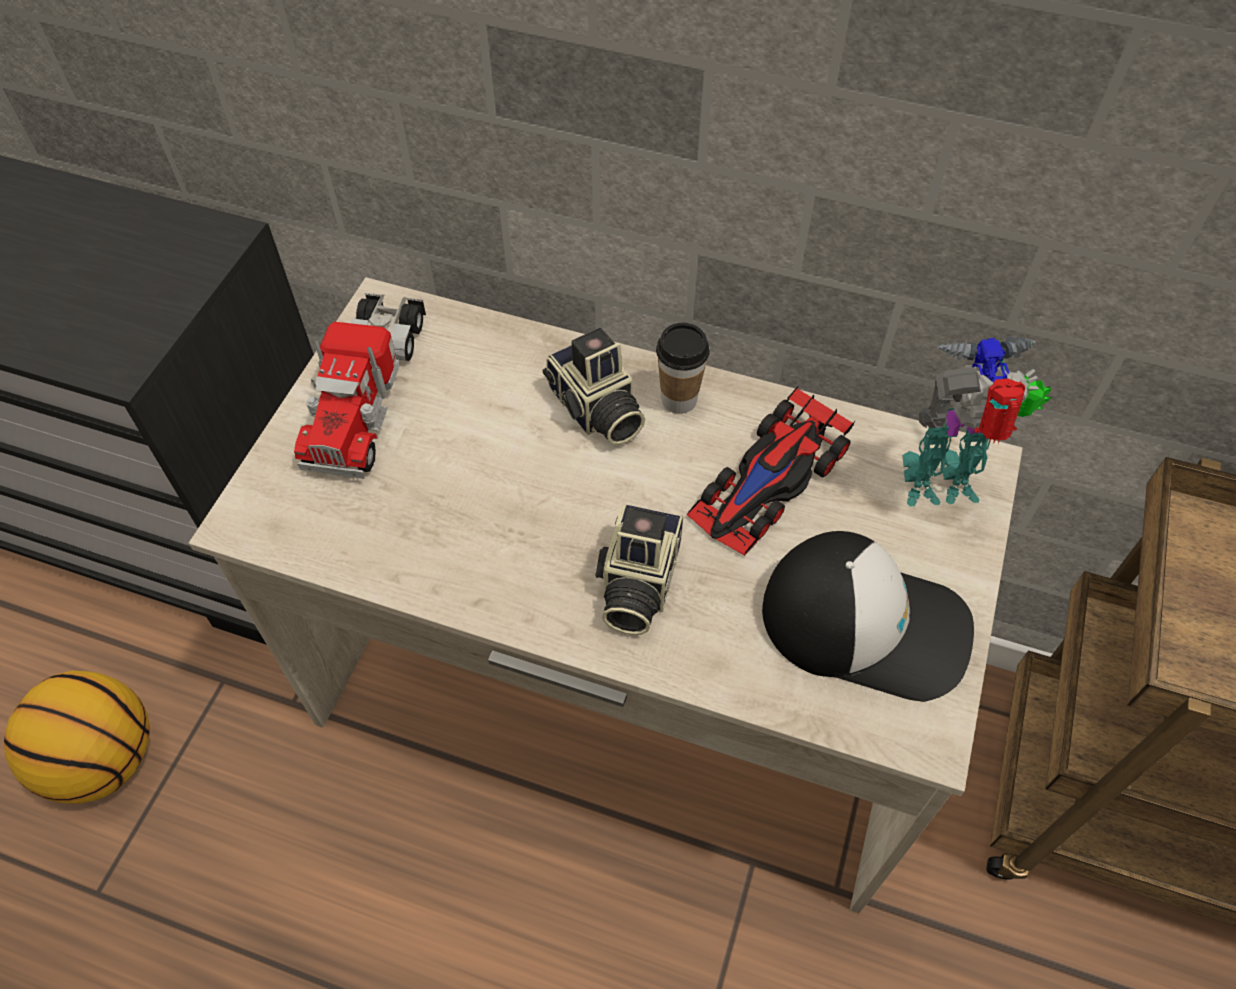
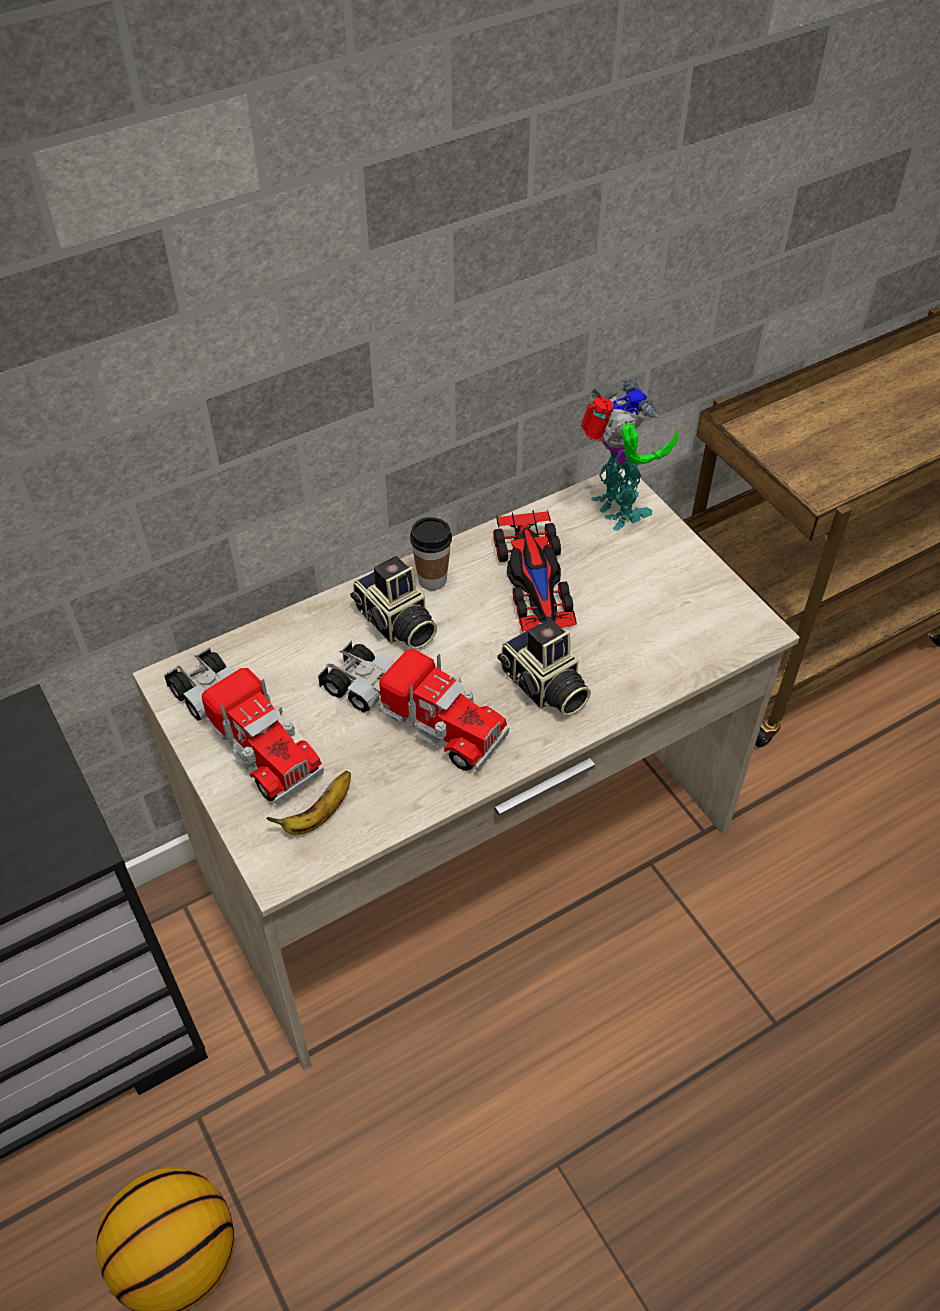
camera: 50 degrees left, 5 degrees down
camera [543,328,645,445] -> camera turned 45 degrees clockwise [350,556,437,649]
cap [762,531,974,702] -> none
toy robot [902,336,1052,507] -> toy robot turned 120 degrees clockwise [581,377,678,531]
none -> banana [266,771,351,835]
none -> toy truck [317,640,510,772]

